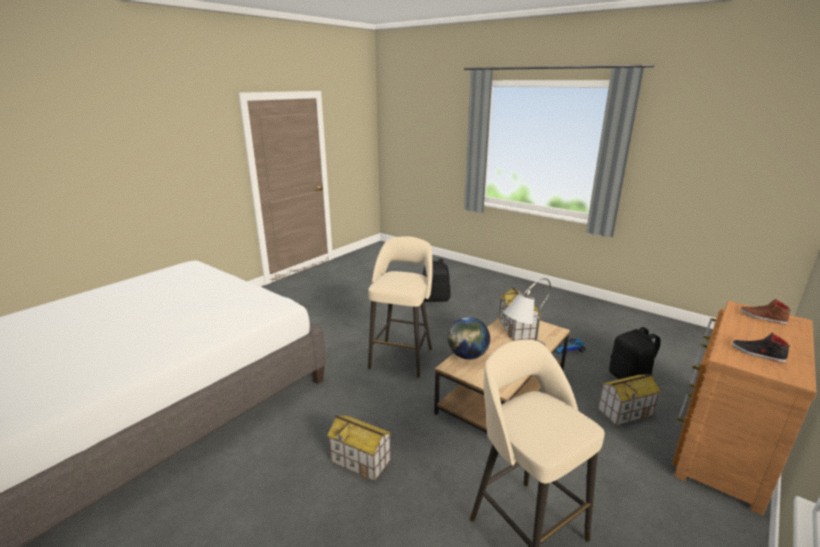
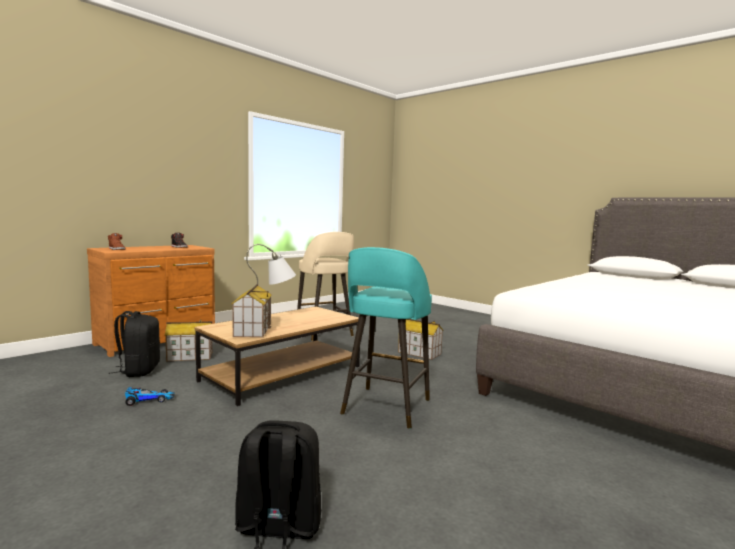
camera: 175 degrees left, 15 degrees down
beige stool [368,236,433,378] -> turquoise stool [340,247,432,429]
globe [448,317,490,359] -> none

